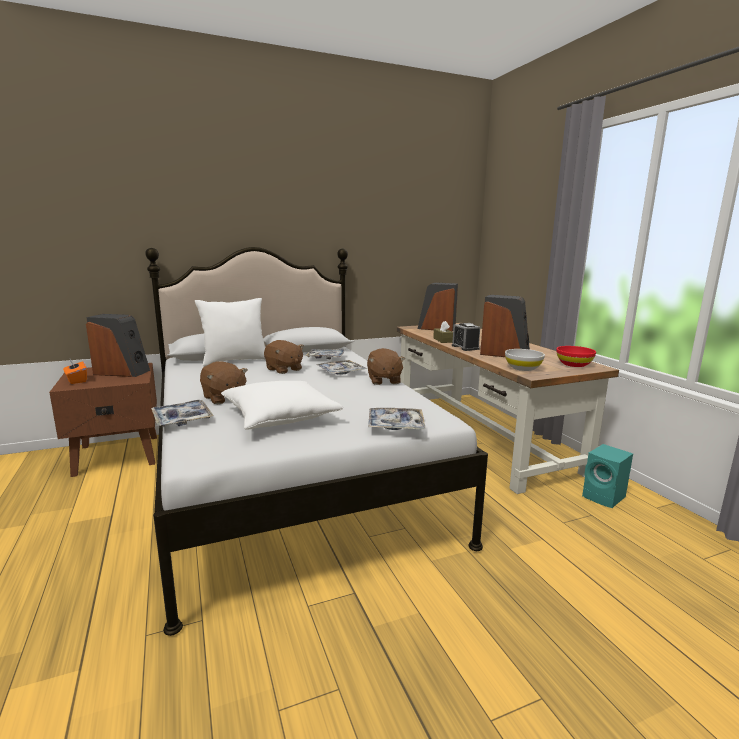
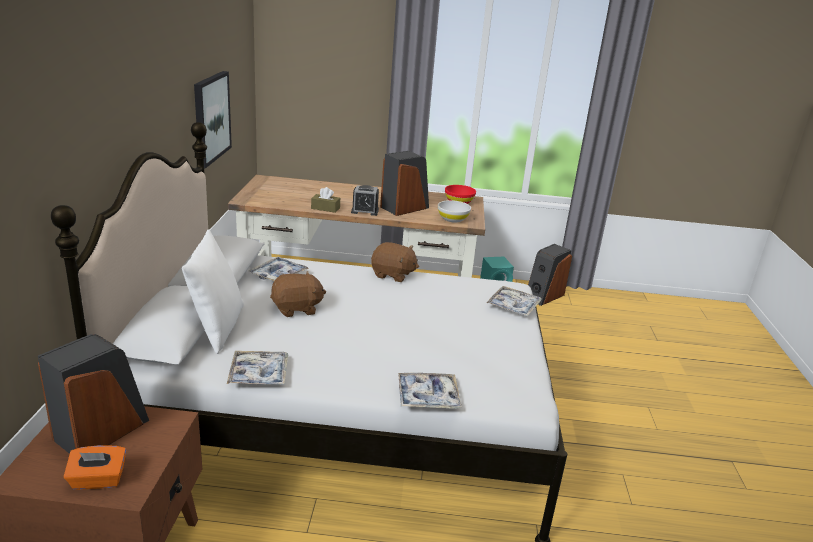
camera: 65 degrees left, 10 degrees up
brown plush toy [200,361,248,404] -> none
white pillow [221,381,343,430] -> none
tray [317,360,367,375] -> tray moved to [227,351,288,385]
speaker [417,283,458,332] -> speaker moved to [528,244,572,306]
none -> picture [194,71,232,169]

